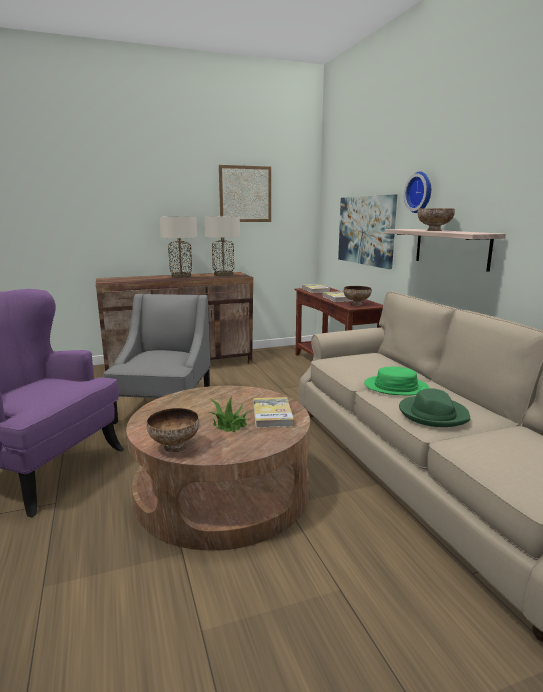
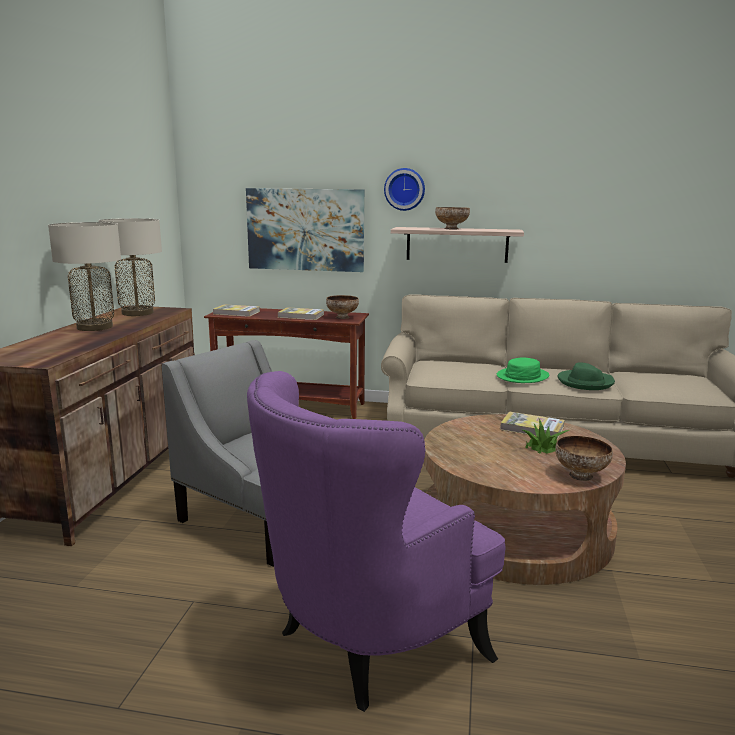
camera: 60 degrees left, 0 degrees up
picture [219,165,271,222] -> none

